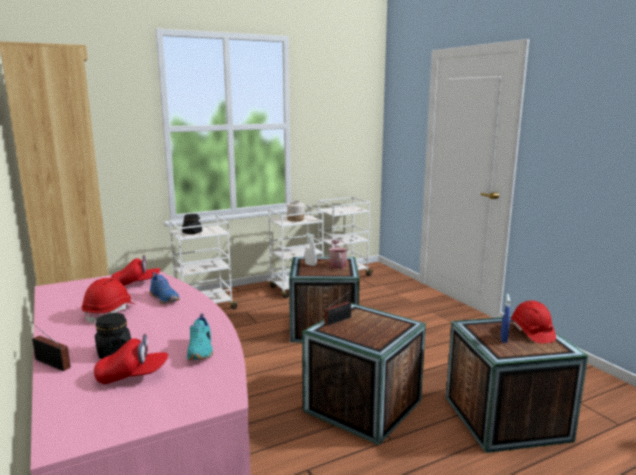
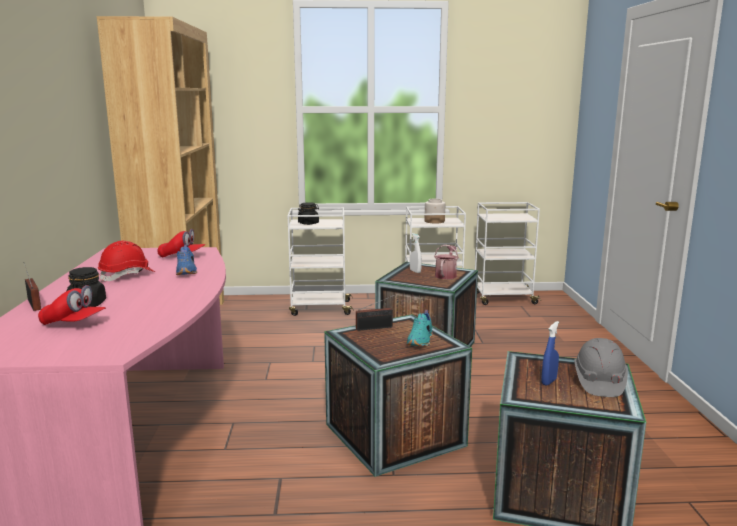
camera: 25 degrees right, 0 degrees up
turquoise shoe [187,314,213,360] -> turquoise shoe moved to [407,310,432,347]
red hard hat [511,301,556,344] -> grey hard hat [574,338,628,397]

